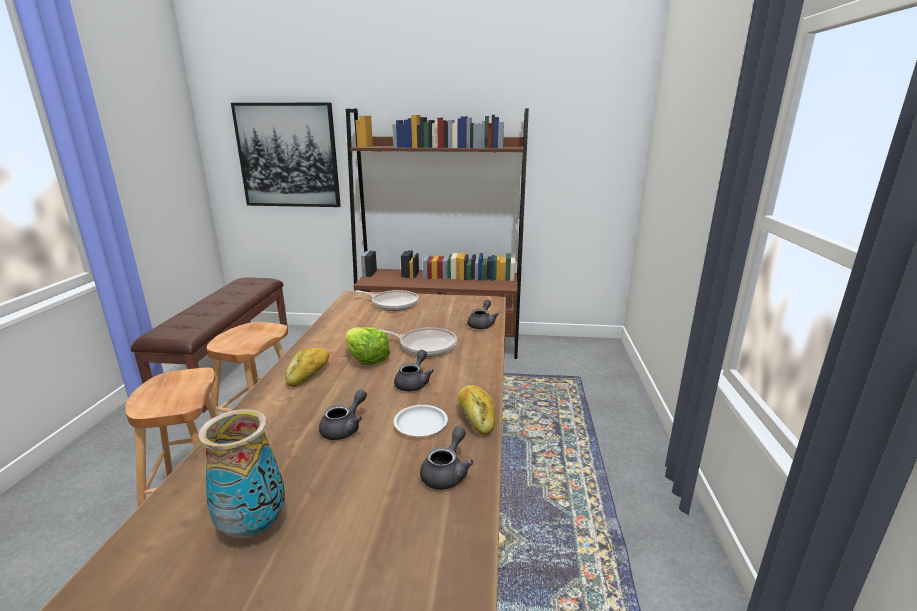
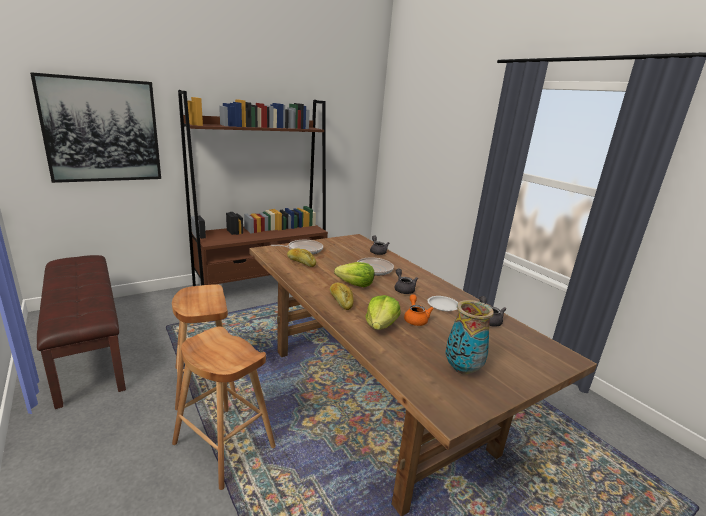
camera: 40 degrees left, 0 degrees up
grey teapot [319,389,367,440] -> orange teapot [404,294,434,326]
bread [458,385,495,435] -> bread moved to [287,248,316,267]
none -> lettuce [365,295,401,330]

